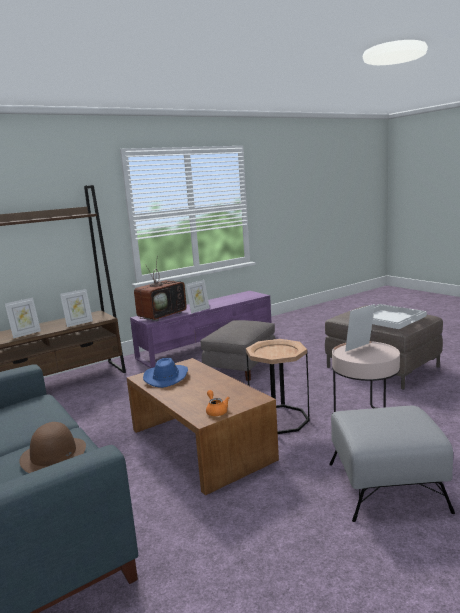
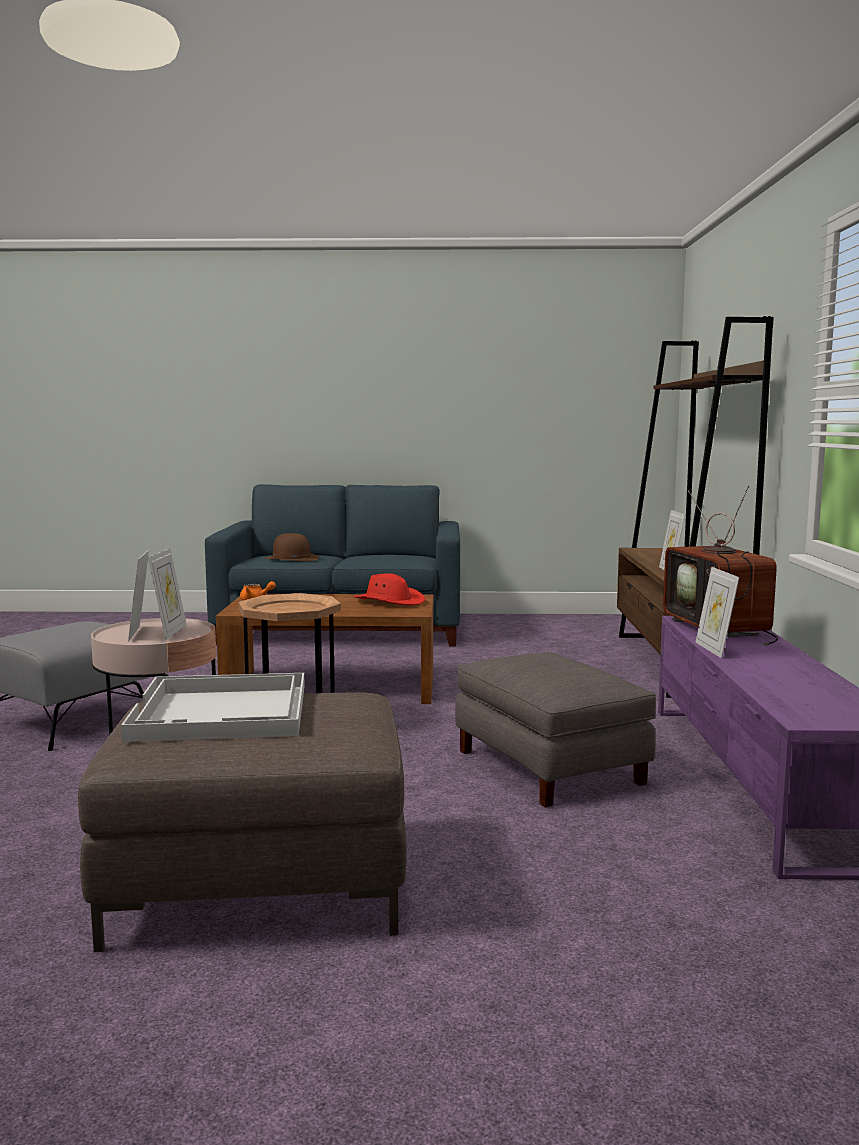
camera: 125 degrees right, 5 degrees down
picture frame [5,298,41,338] -> picture frame moved to [128,550,149,641]
blue hat [143,358,188,388] -> red hat [353,573,425,605]

